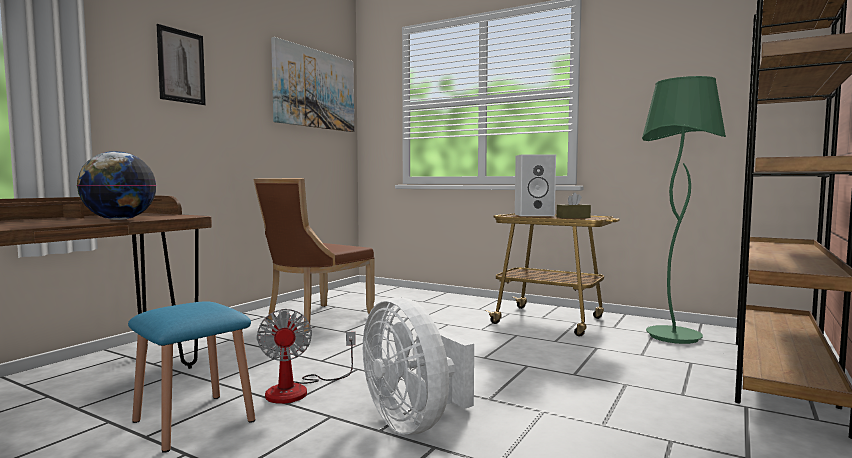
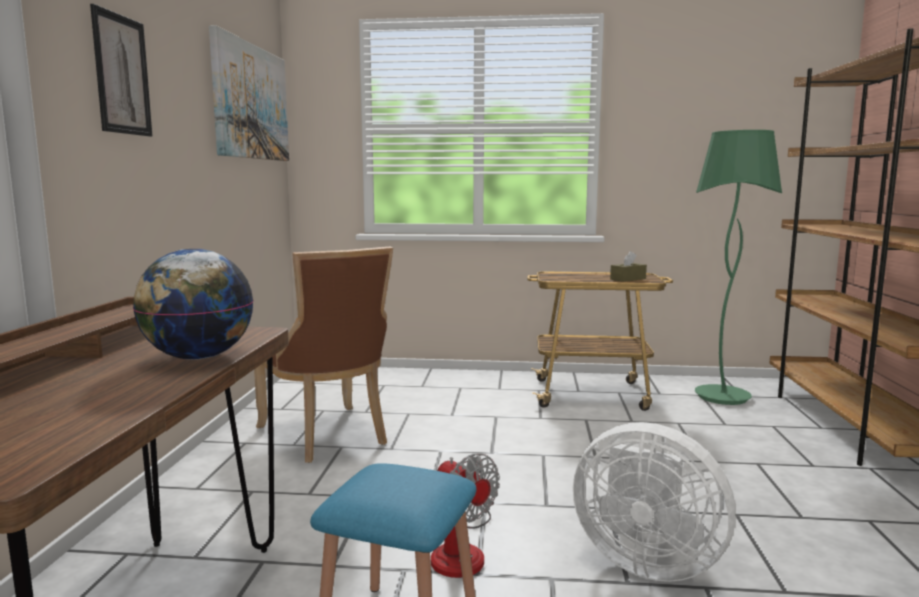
camera: 25 degrees left, 5 degrees up
brown chair [253,178,375,333] -> brown chair turned 45 degrees counterclockwise [254,247,393,463]
white speaker [515,154,556,216] -> none

